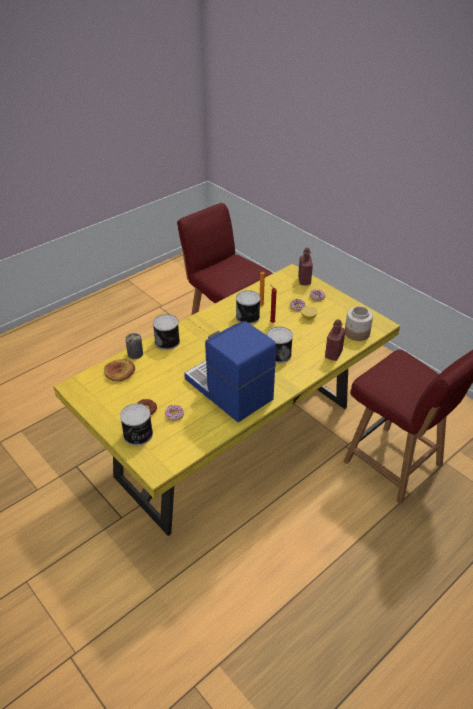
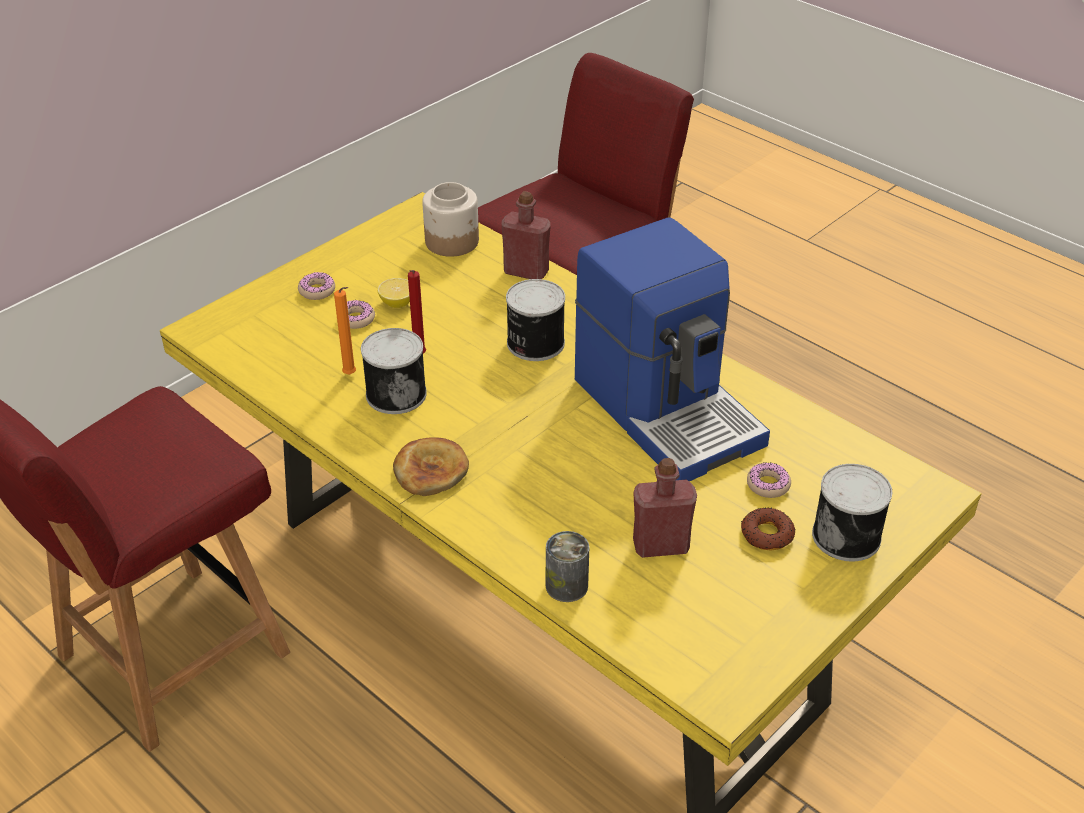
camera: 95 degrees left, 0 degrees up
bread [104,359,135,381] -> bread moved to [393,437,469,496]
can [153,314,180,350] -> none
coffee machine [184,321,276,422] -> coffee machine turned 75 degrees counterclockwise [575,217,770,481]
red bottle [298,248,313,285] -> red bottle moved to [633,458,697,558]

